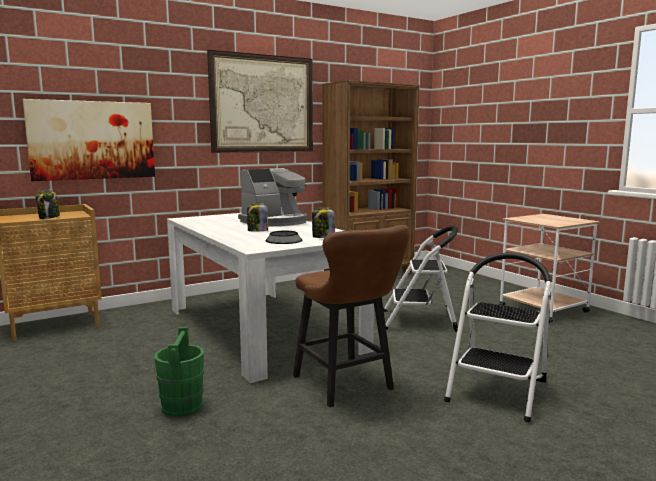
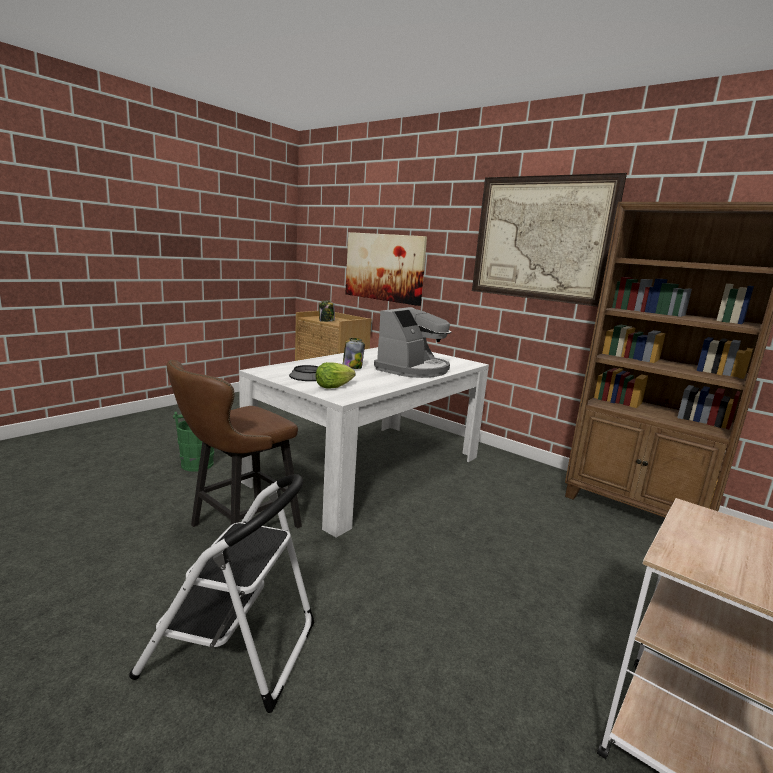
camera: 70 degrees right, 5 degrees up
coffee machine [238,168,308,226] -> coffee machine turned 90 degrees counterclockwise [374,307,451,378]
jar [312,207,335,238] -> lettuce [316,362,355,389]
step ladder [383,226,458,332] -> none

